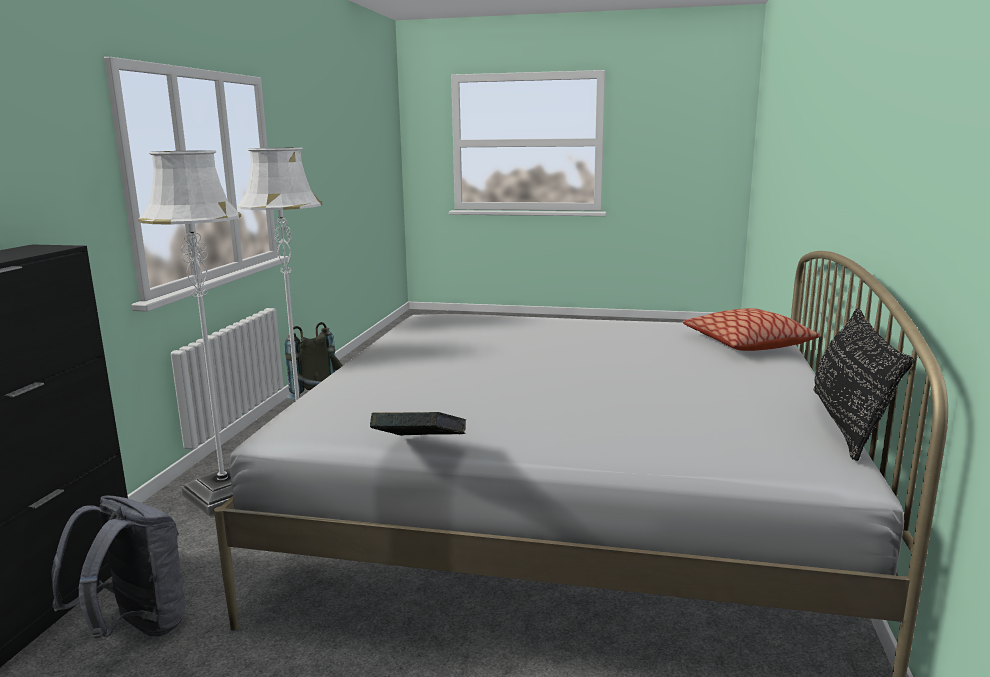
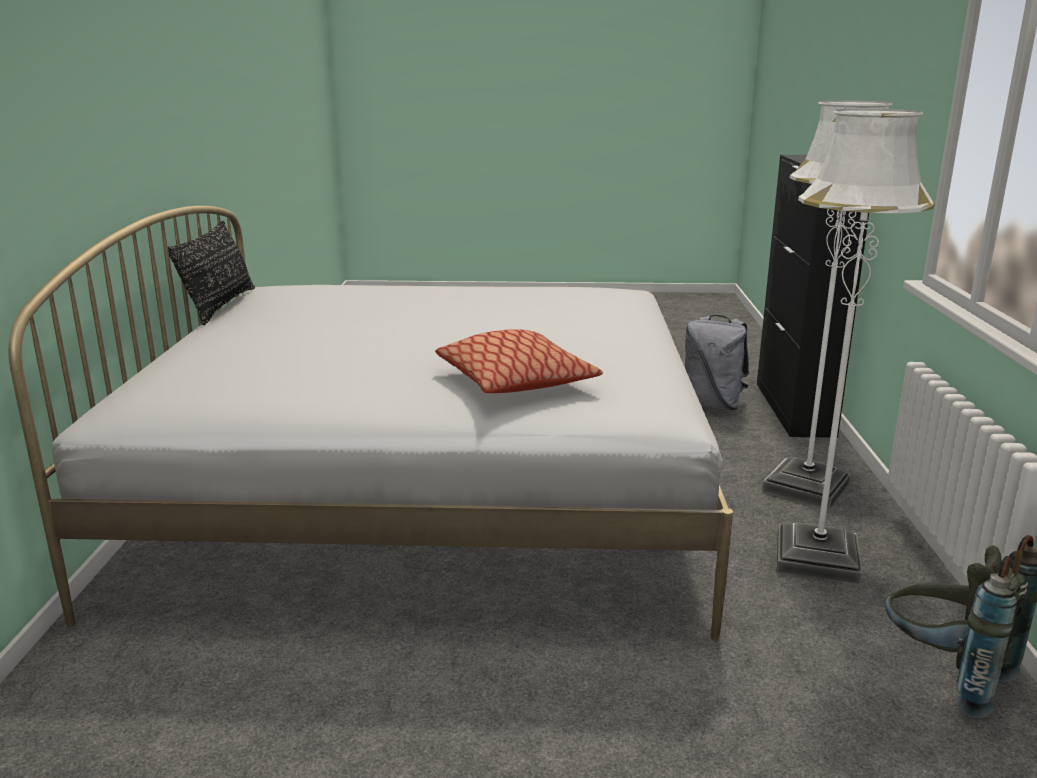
camera: 170 degrees right, 5 degrees up
book [370,412,466,436] -> none
pillow [683,308,820,351] -> pillow moved to [435,329,603,393]

